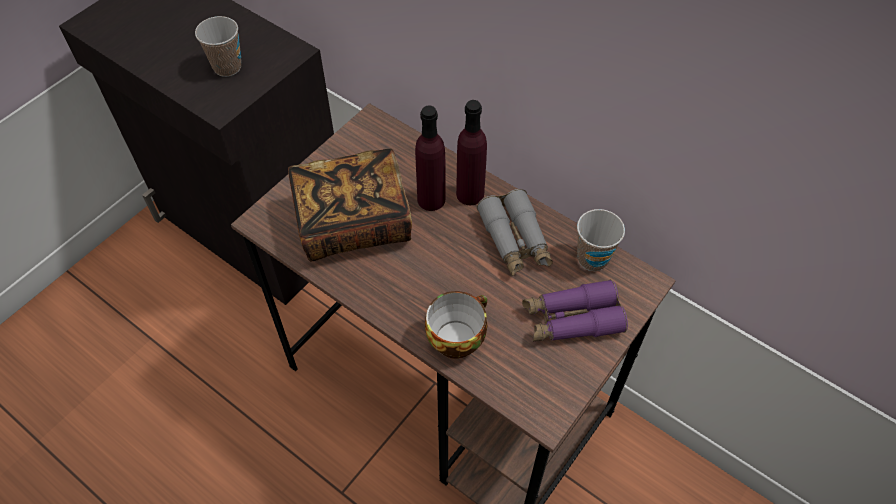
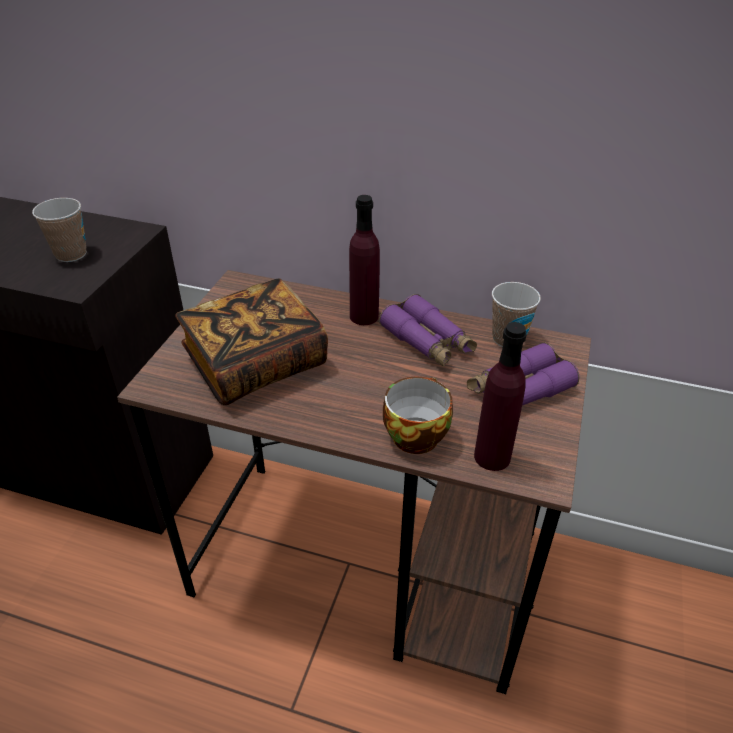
camera: 20 degrees left, 15 degrees down
purple bottle [415,105,446,211] -> purple bottle moved to [474,322,527,471]
grey binoculars [477,189,553,276] -> purple binoculars [379,294,477,367]

